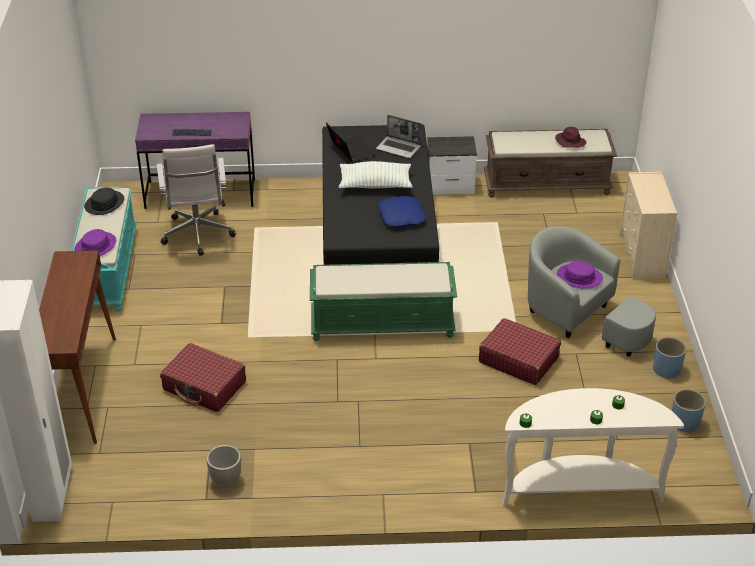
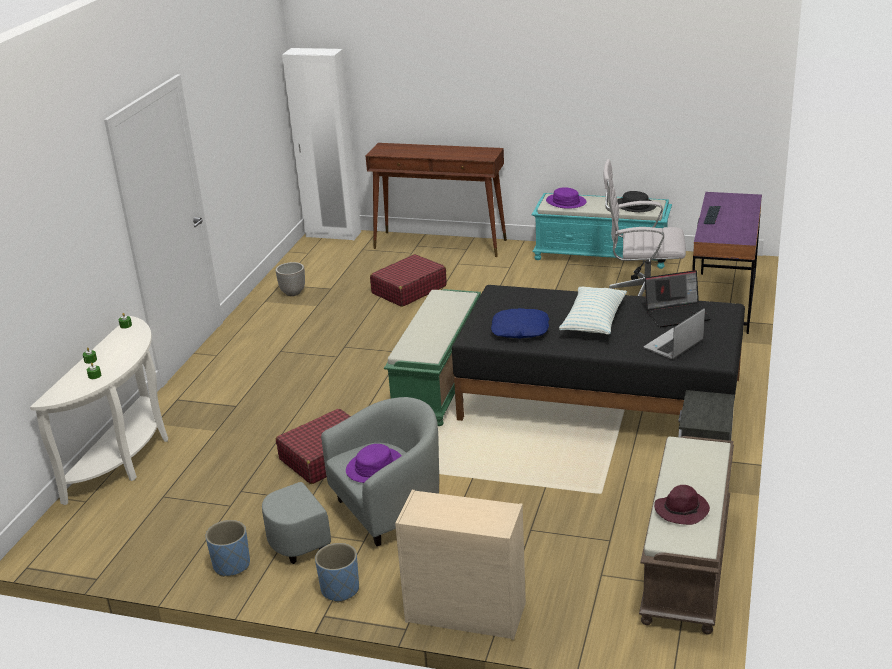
camera: 110 degrees right, 10 degrees down
blue planter [672,389,706,433] -> blue planter moved to [315,543,359,602]

